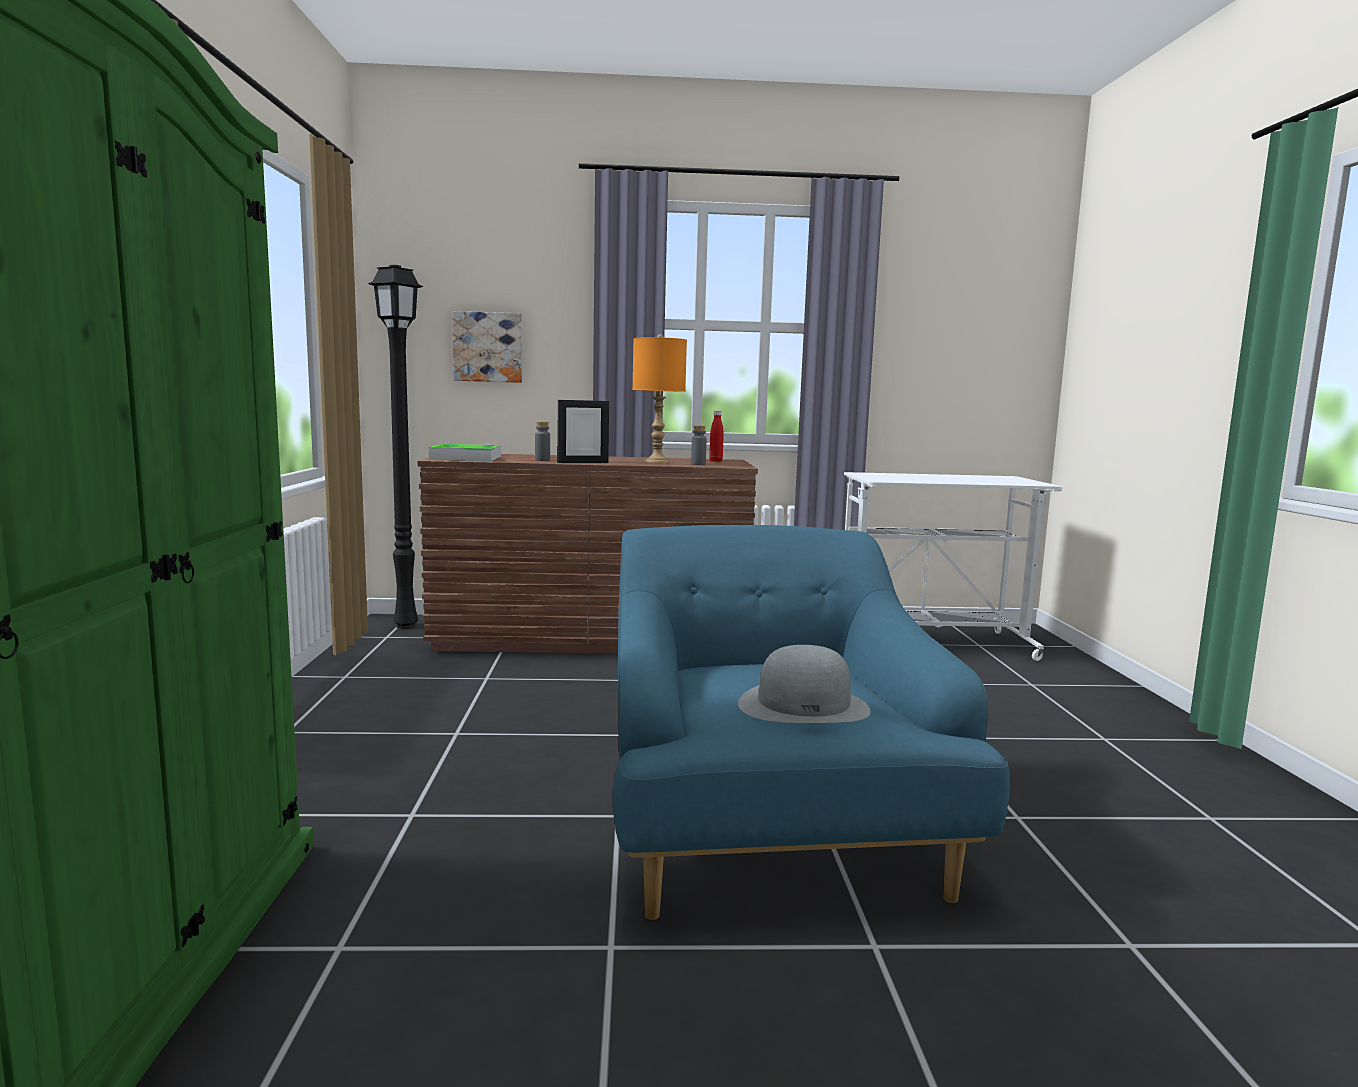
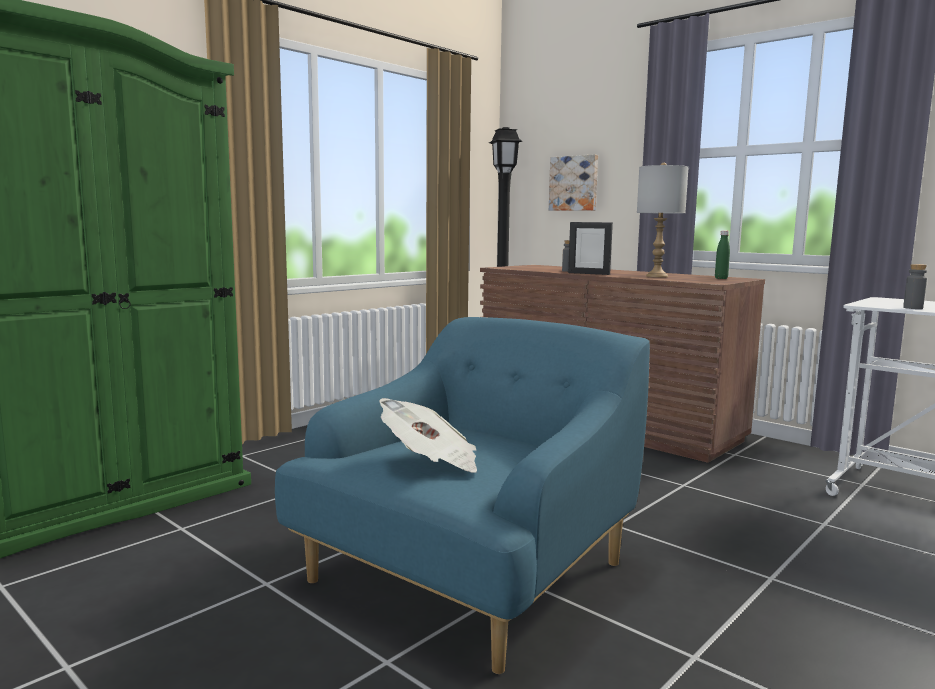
camera: 45 degrees right, 0 degrees up
tray [429,444,501,461] -> none
orange table lamp [633,334,687,463] -> grey table lamp [637,163,688,277]
grey bottle [691,426,707,465] -> grey bottle moved to [903,264,927,309]
red bottle [709,410,724,462] -> green bottle [715,231,730,279]
grey hat [738,645,871,723] -> newspaper [379,398,477,473]

